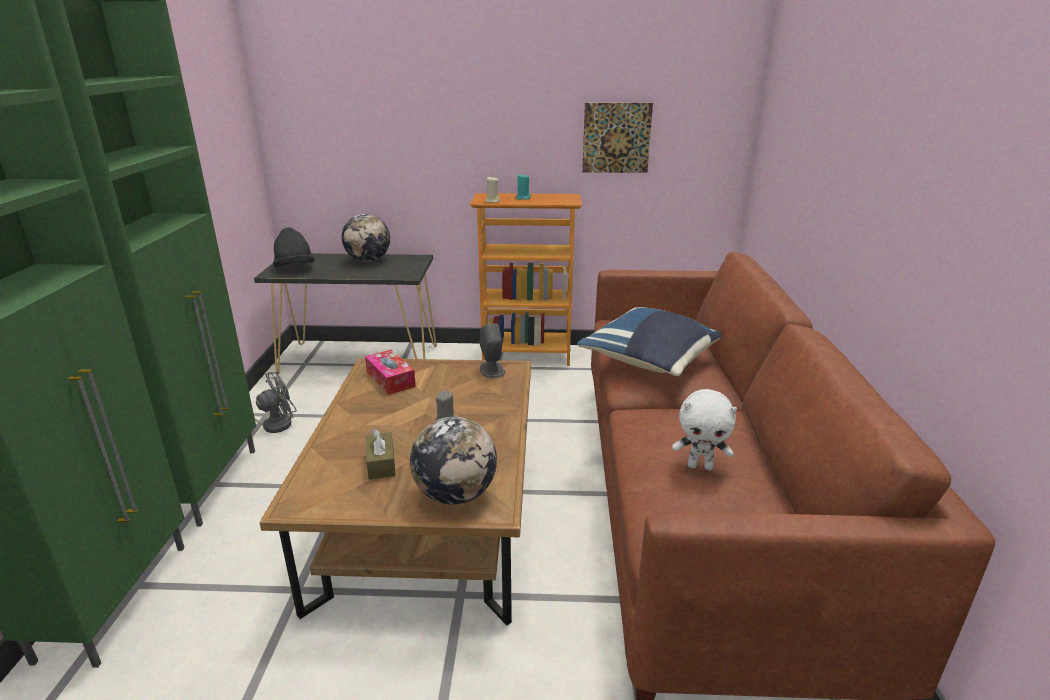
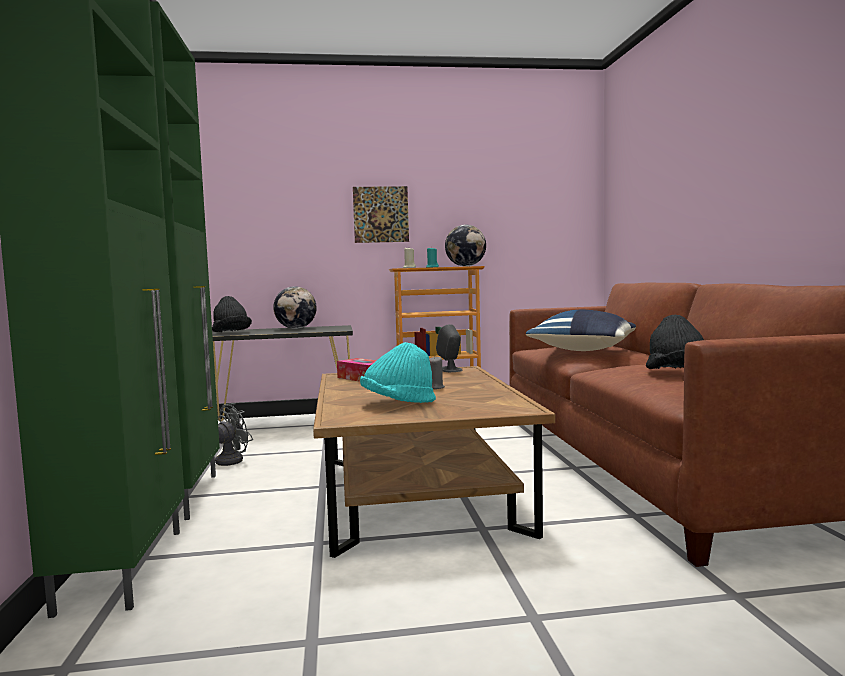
camera: 10 degrees left, 20 degrees down
brown tissue box [366,429,396,480] -> turquoise hat [360,342,436,403]
globe [410,416,497,505] -> globe moved to [445,225,486,267]
picture [582,103,653,173] -> picture moved to [353,186,409,243]
white plush toy [672,389,737,470] -> black hat [646,315,704,369]

